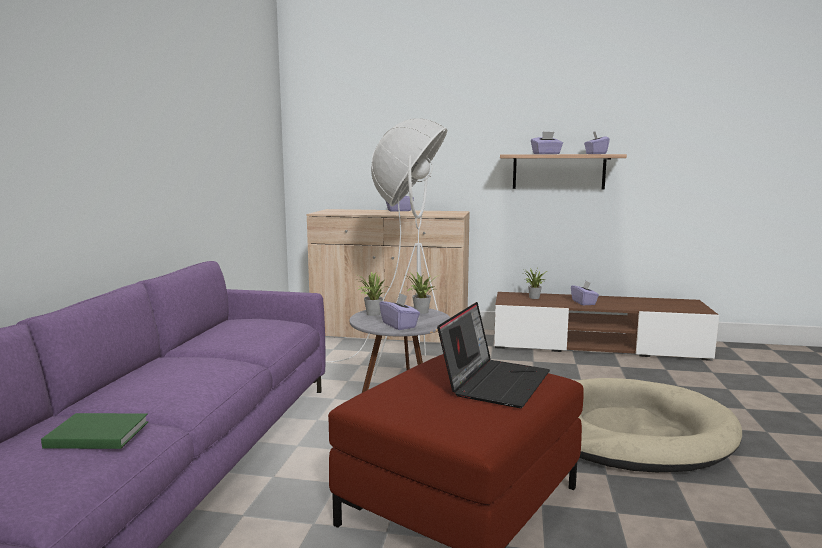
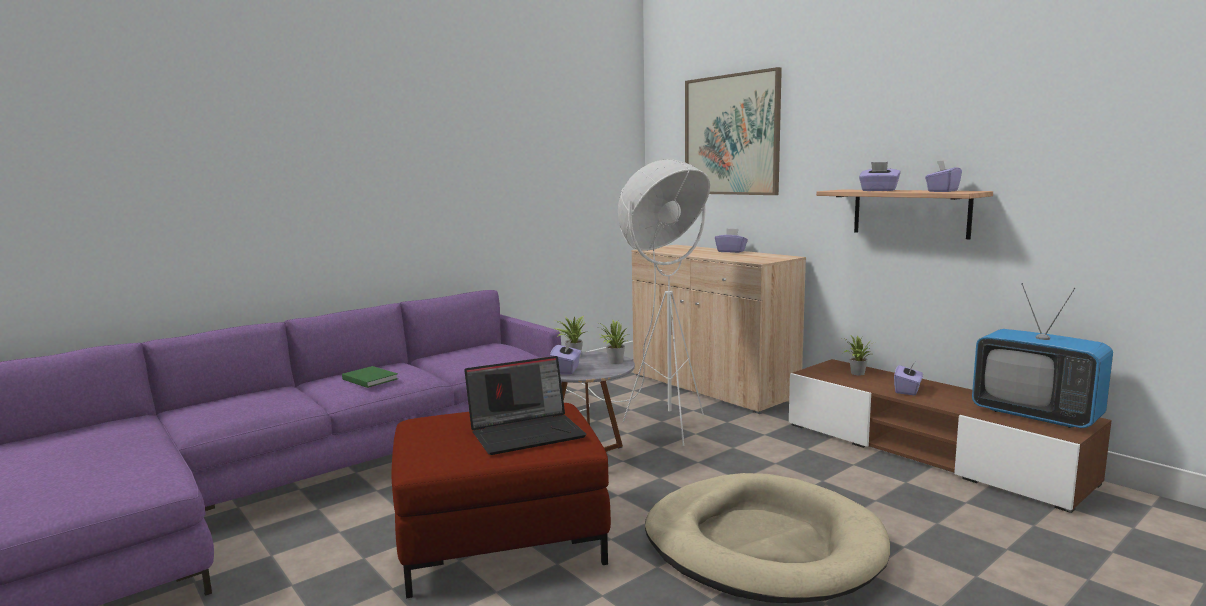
camera: 40 degrees right, 0 degrees up
green book [41,413,148,449] -> green book moved to [342,366,398,388]
none -> picture [685,67,782,195]
none -> television [972,283,1113,428]

